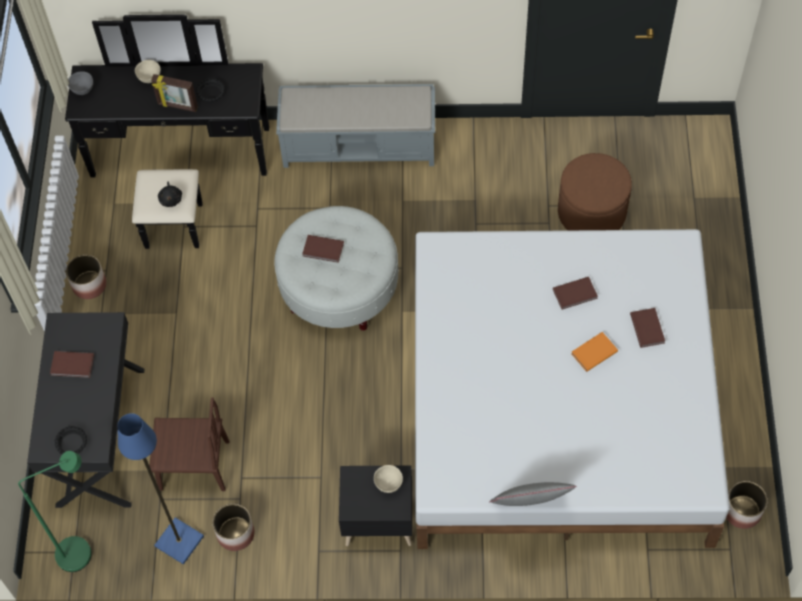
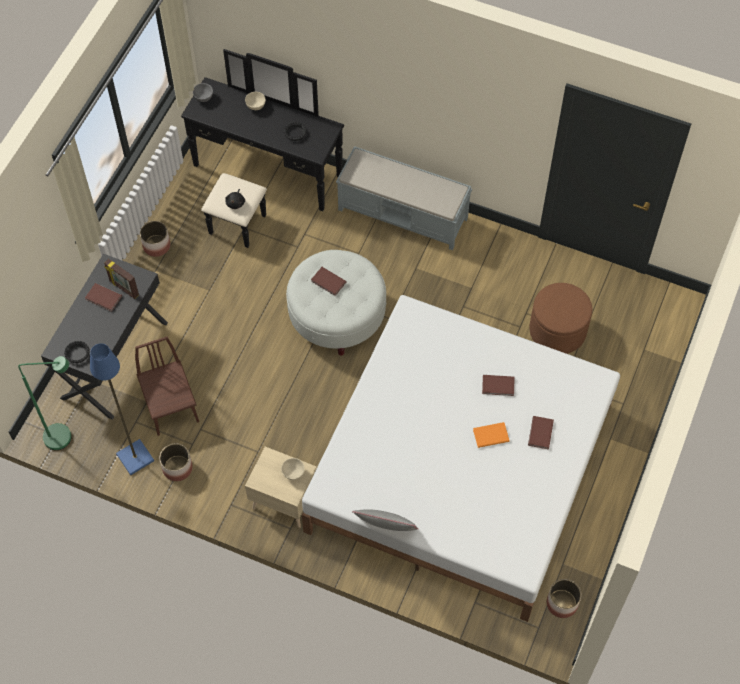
camera: 20 degrees right, 0 degrees up
brown chair [149,398,229,491] -> brown chair turned 135 degrees counterclockwise [135,336,199,436]
picture frame [151,74,198,112] -> picture frame moved to [104,259,139,299]
black nightstand [339,466,412,546] -> beige nightstand [245,447,317,528]

